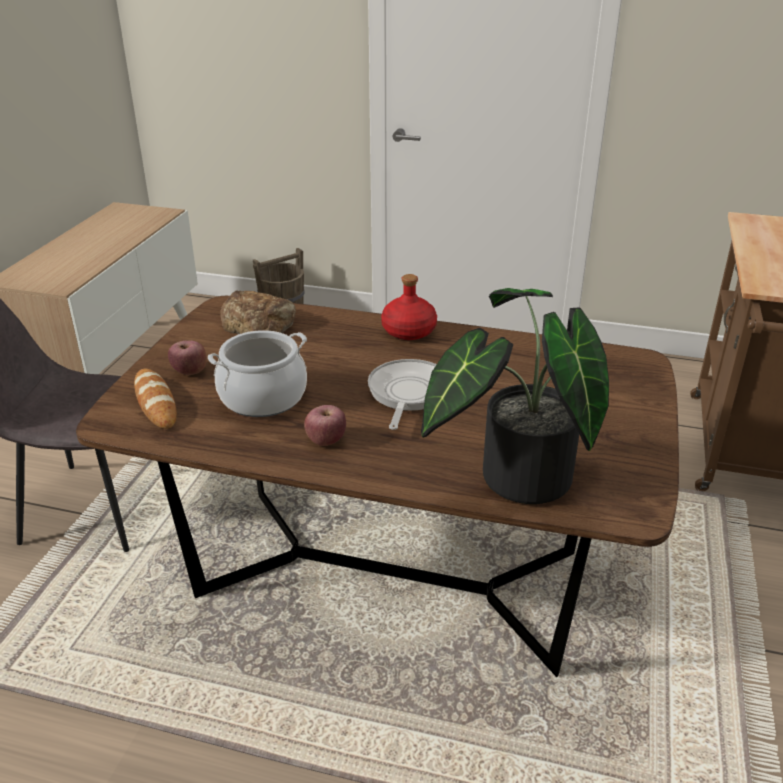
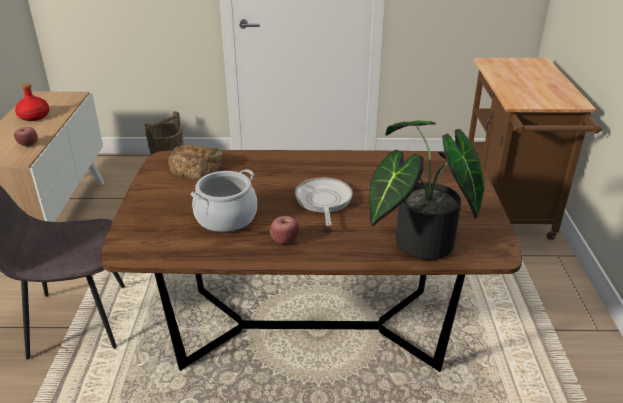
camera: 15 degrees left, 0 degrees up
bread [134,369,177,429] -> none
apple [168,341,207,375] -> apple moved to [14,127,38,146]
red bottle [381,274,437,340] -> red bottle moved to [15,84,49,121]

